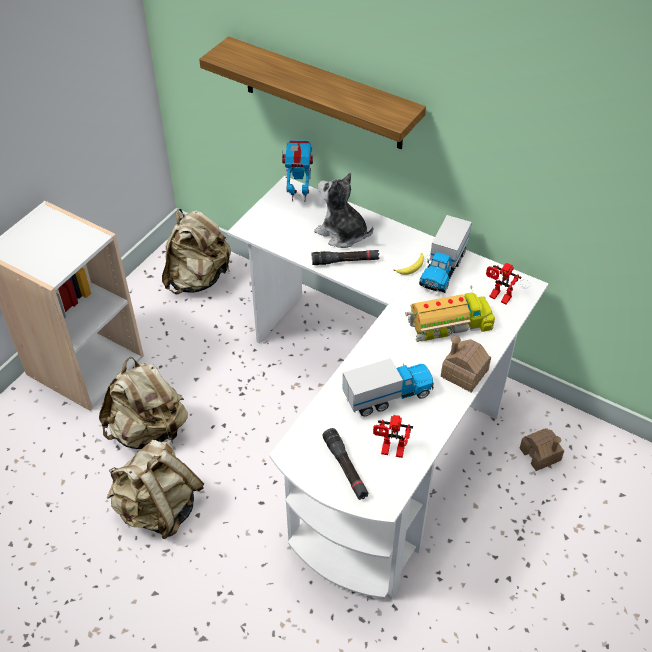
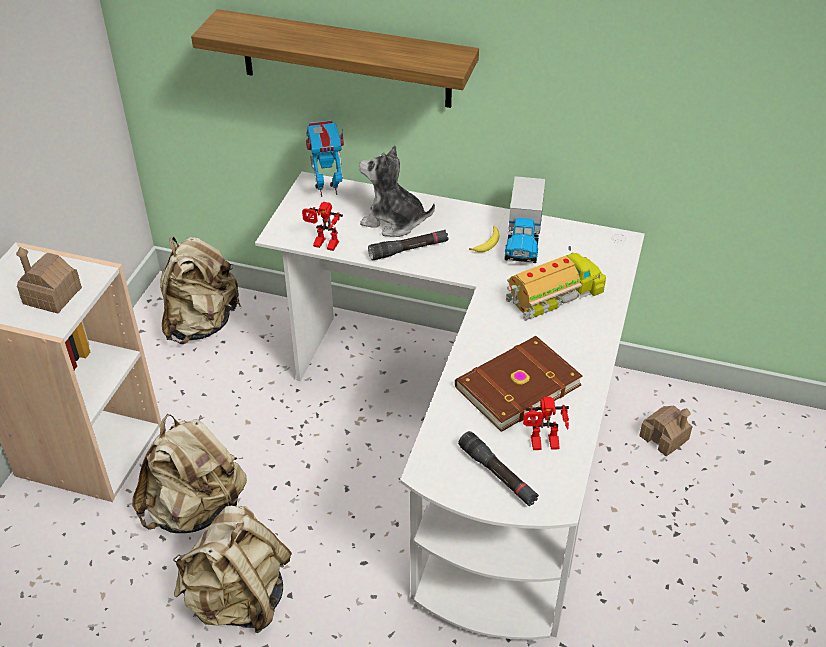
camera: 15 degrees left, 5 degrees down
toy truck [342,358,434,416] -> brown book [455,336,583,432]
toy house [441,335,491,392] -> toy house moved to [16,247,82,314]
toy robot [486,263,522,304] -> toy robot moved to [302,202,343,251]

